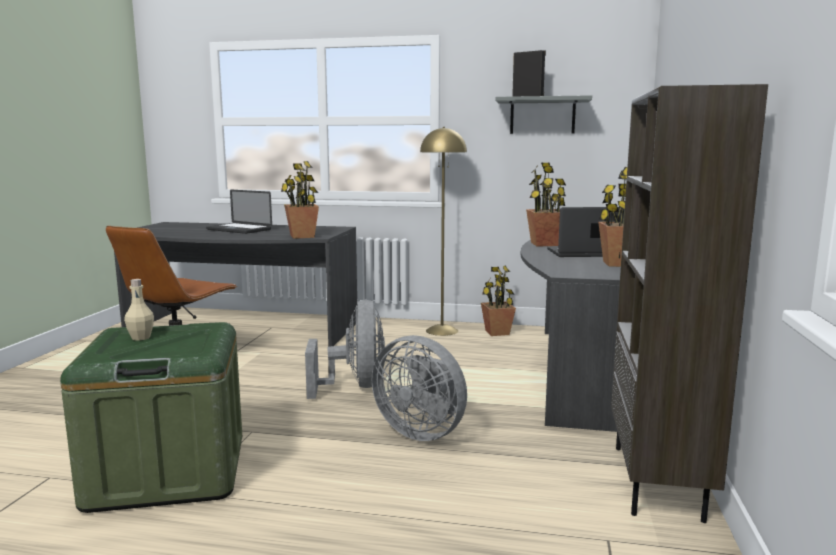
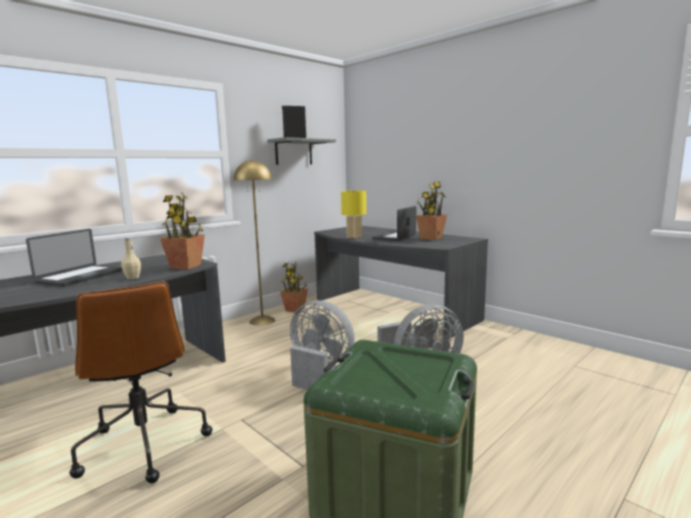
camera: 55 degrees left, 0 degrees up
beige bottle [124,279,154,341] -> beige bottle moved to [121,237,141,279]
laptop [206,190,272,234] -> laptop turned 45 degrees counterclockwise [26,229,122,286]
potted plant [526,163,566,246] -> yellow table lamp [341,190,366,239]
brown bookcase [611,84,768,523] -> none

